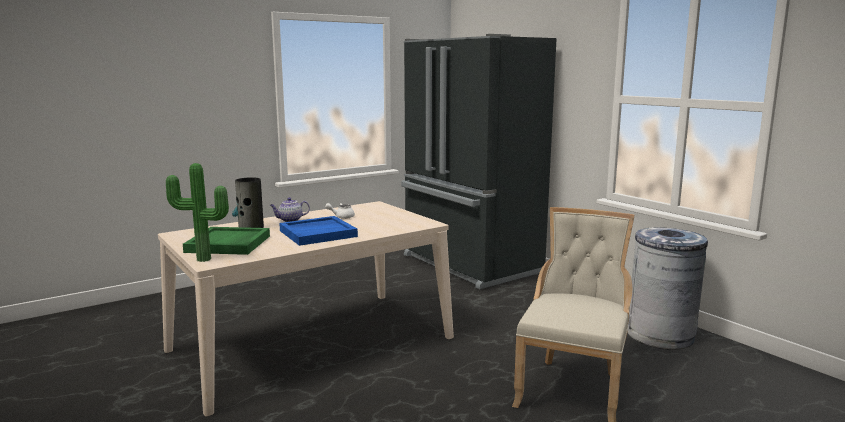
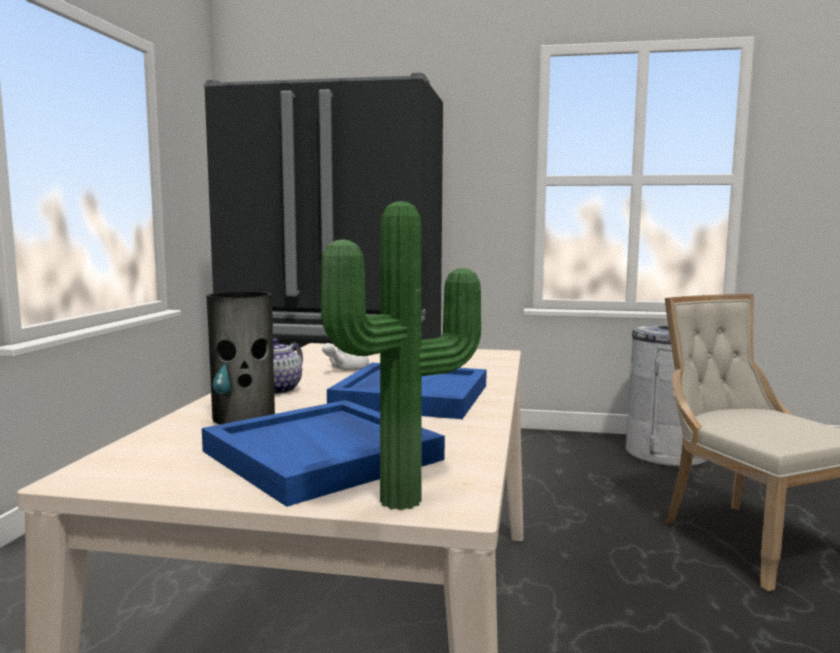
camera: 45 degrees left, 5 degrees down
green tray [183,227,270,255] -> blue tray [202,400,445,507]

